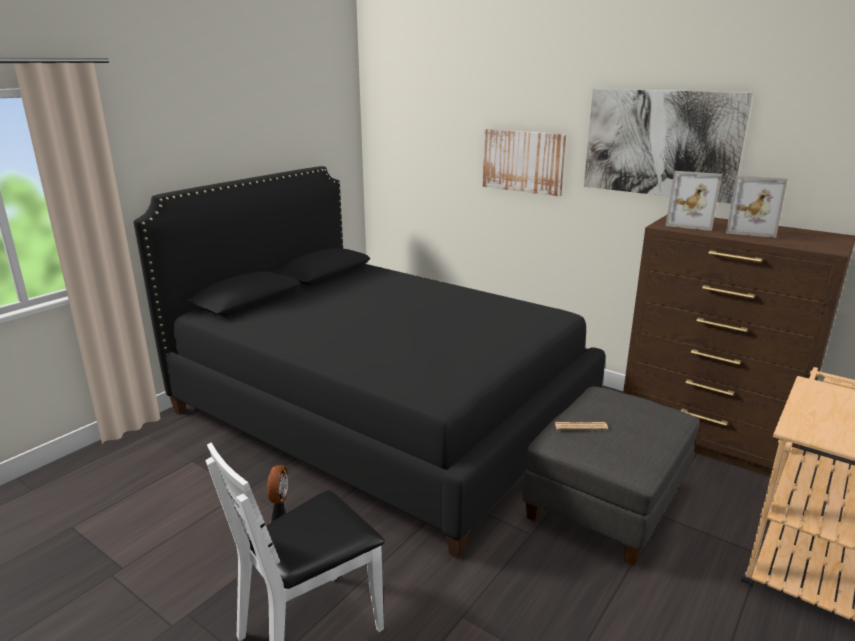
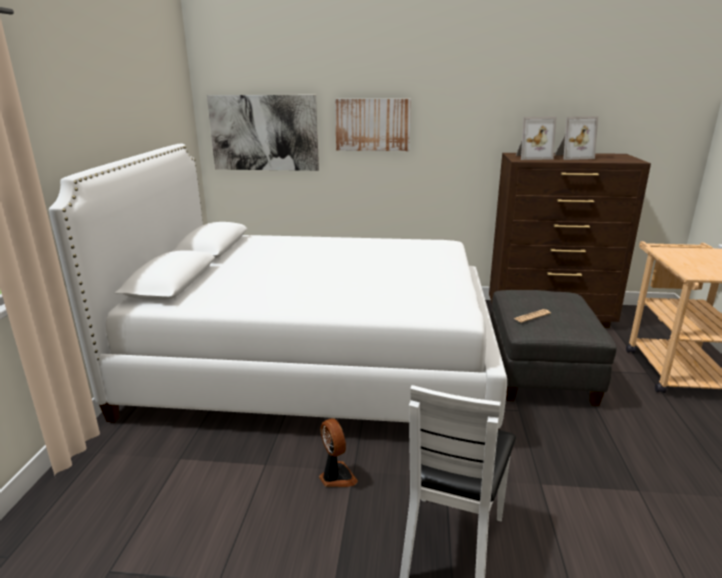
camera: 30 degrees left, 0 degrees up
black bed [133,166,605,559] -> white bed [49,144,507,430]
picture [584,89,753,204] -> picture moved to [207,95,319,171]

